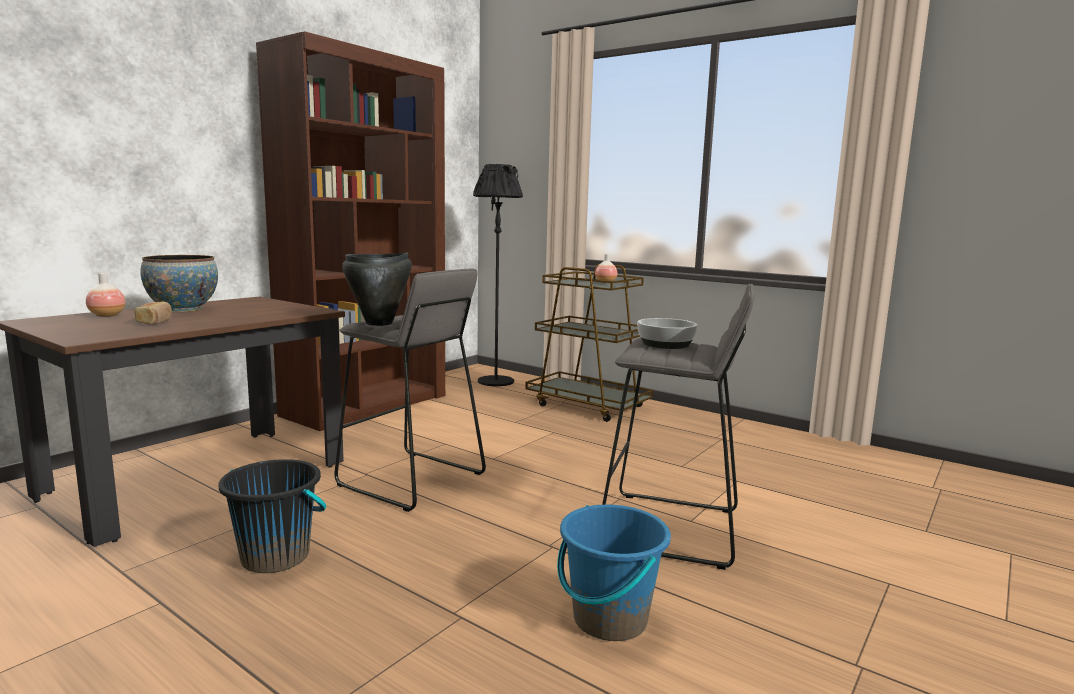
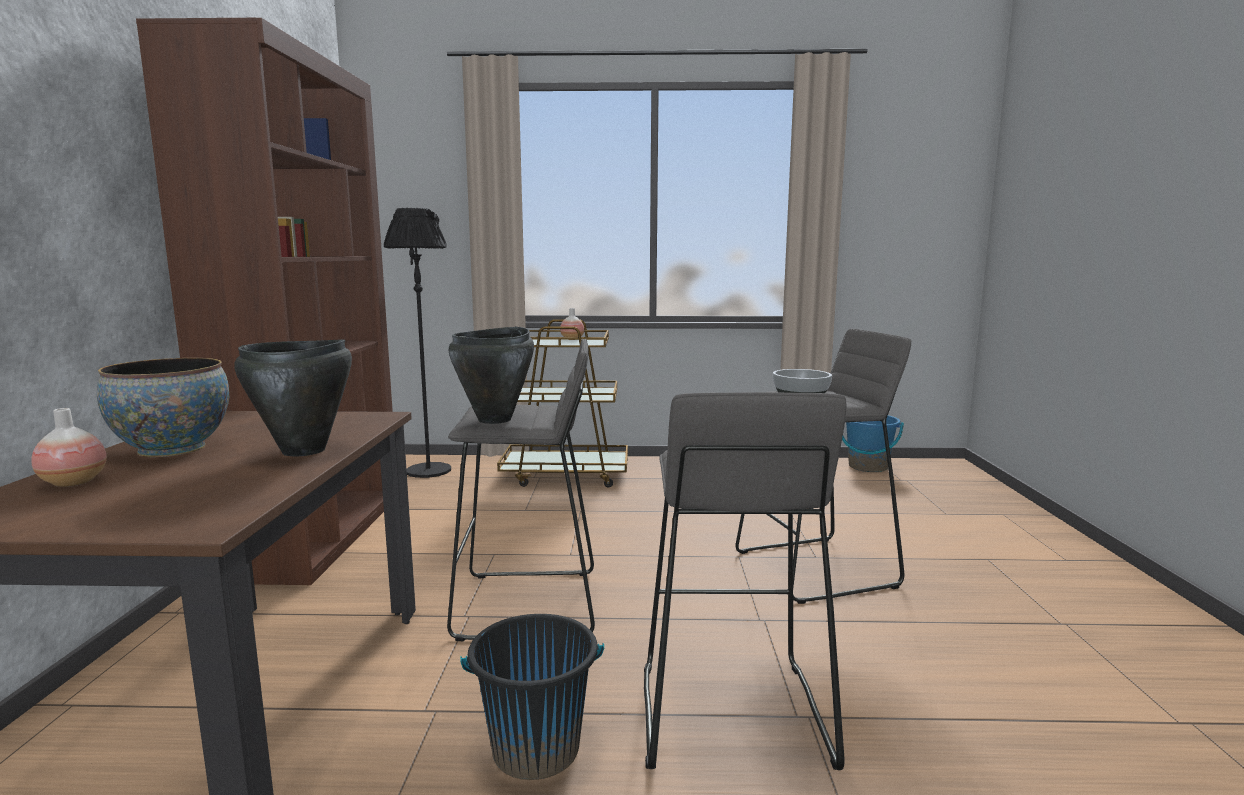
camera: 35 degrees left, 0 degrees up
bread [135,301,172,325] -> none
blue bucket [557,505,671,641] -> blue bucket moved to [842,415,904,472]
none -> black cooking pot [234,339,352,457]
none -> grey stool [644,392,847,770]

